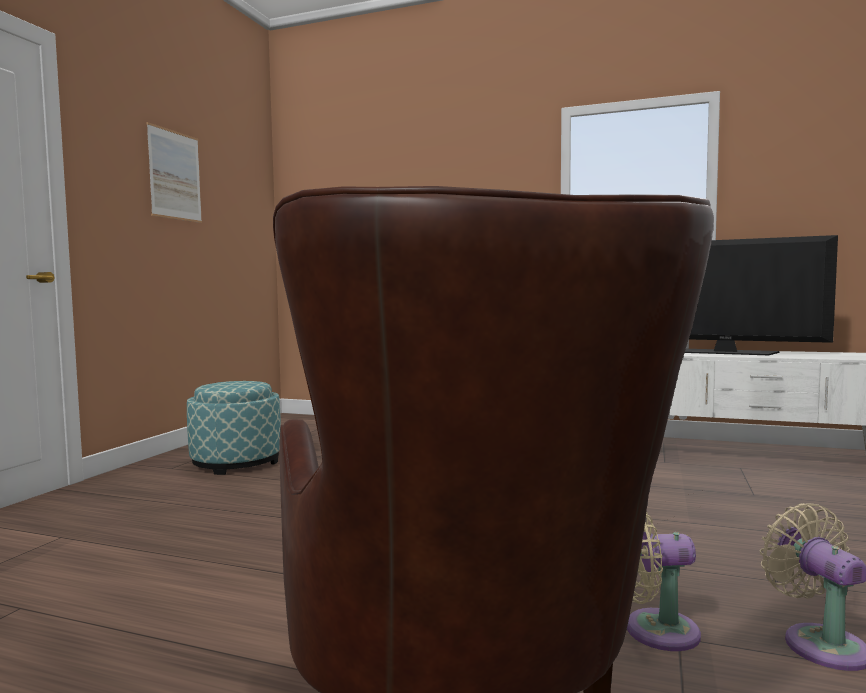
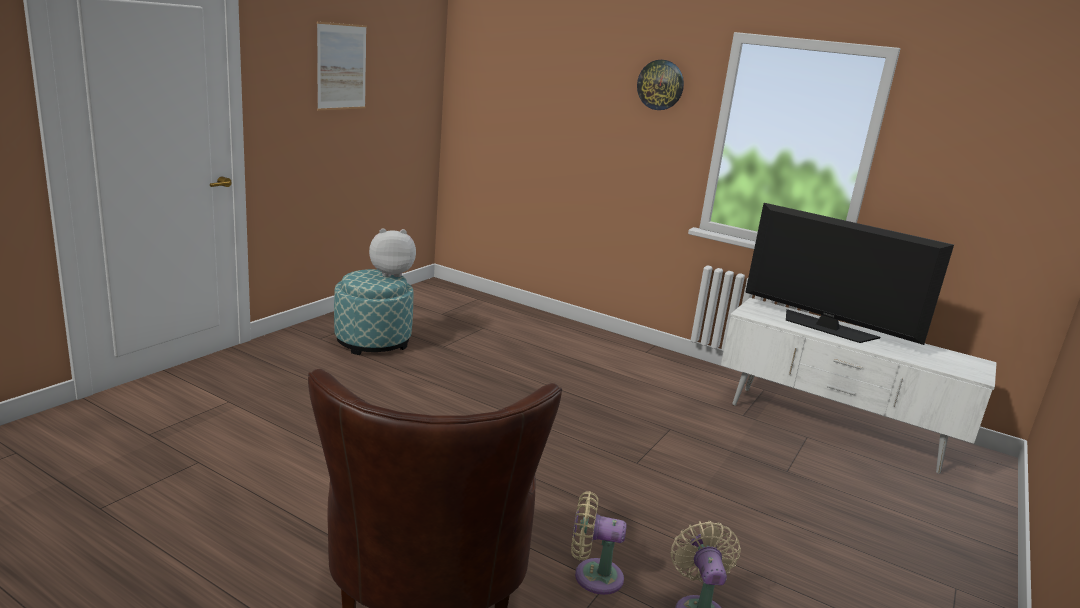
camera: 10 degrees right, 15 degrees up
none -> plush toy [369,228,416,277]
none -> wall clock [637,60,684,110]

